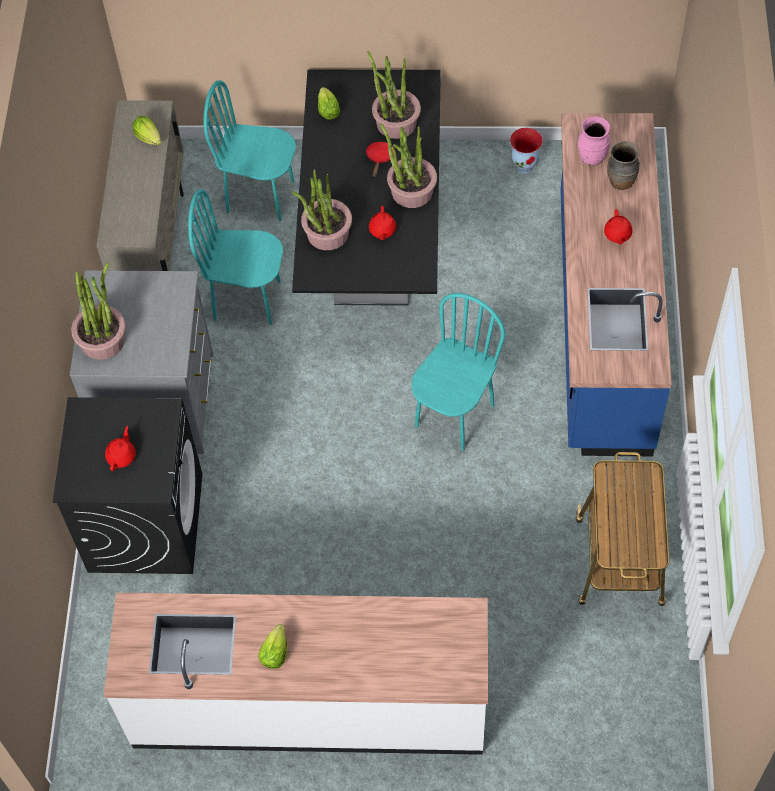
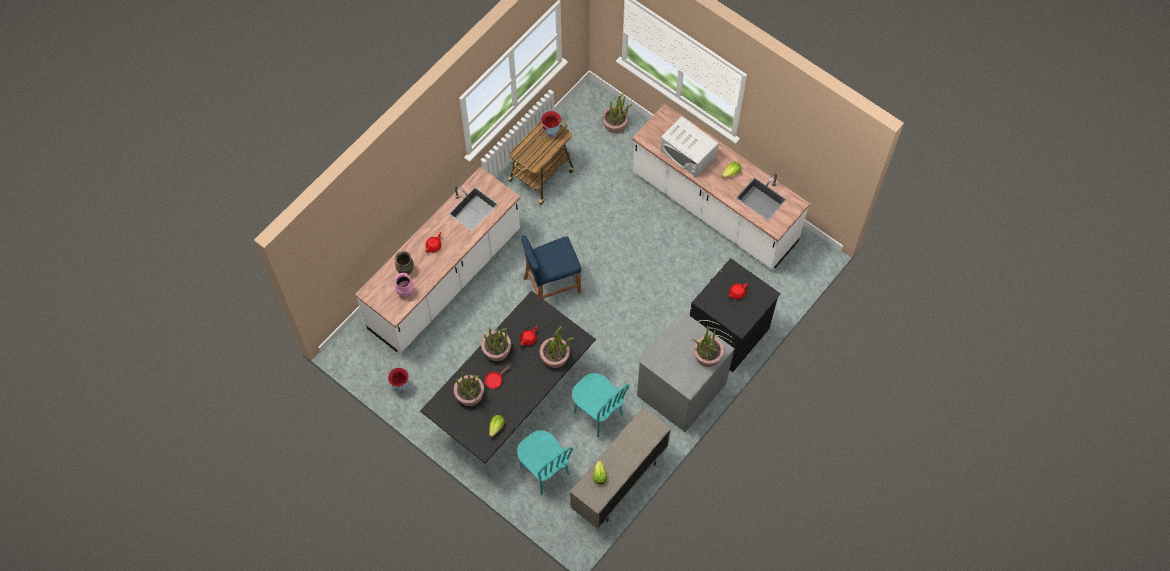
camera: 145 degrees left, 5 degrees up
turquoise chair [411,293,505,451] -> blue stool [521,235,581,299]
blue counter [560,113,672,456] -> white counter [355,167,521,353]
none -> vase [541,111,561,138]
none -> potted plant [602,93,632,133]
none -> white microwave [660,116,719,177]

